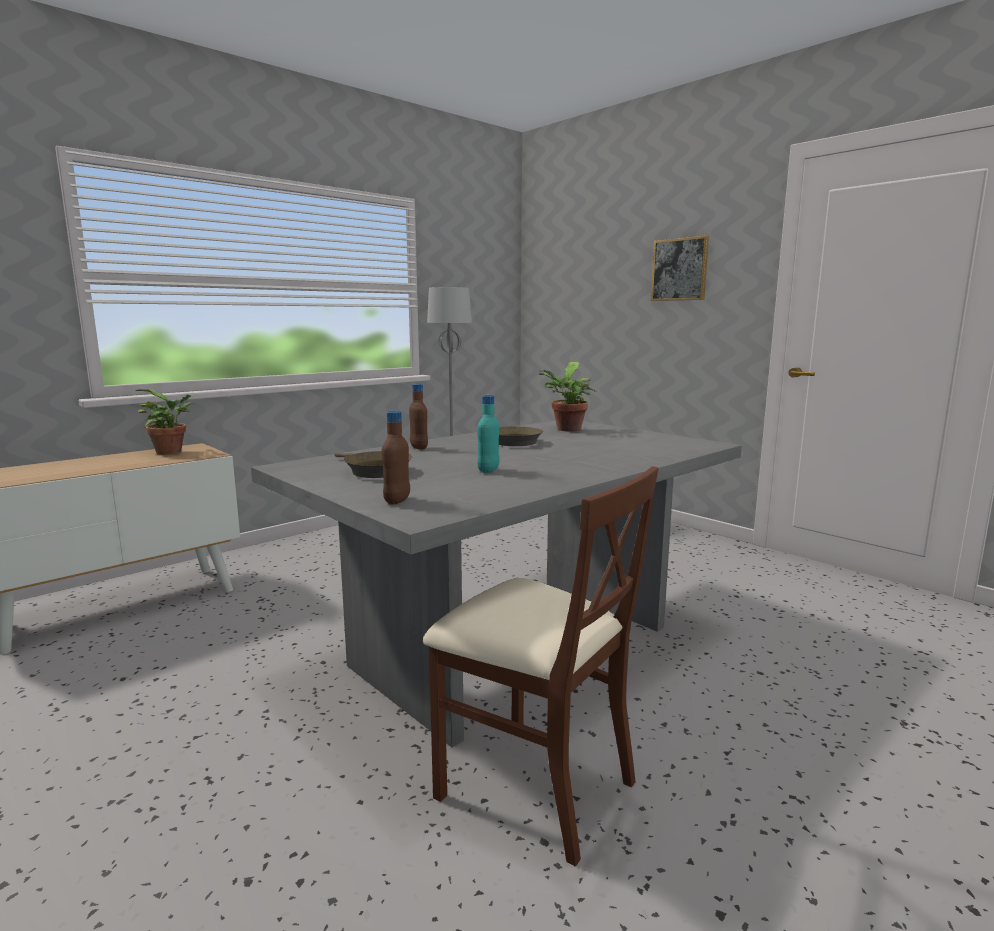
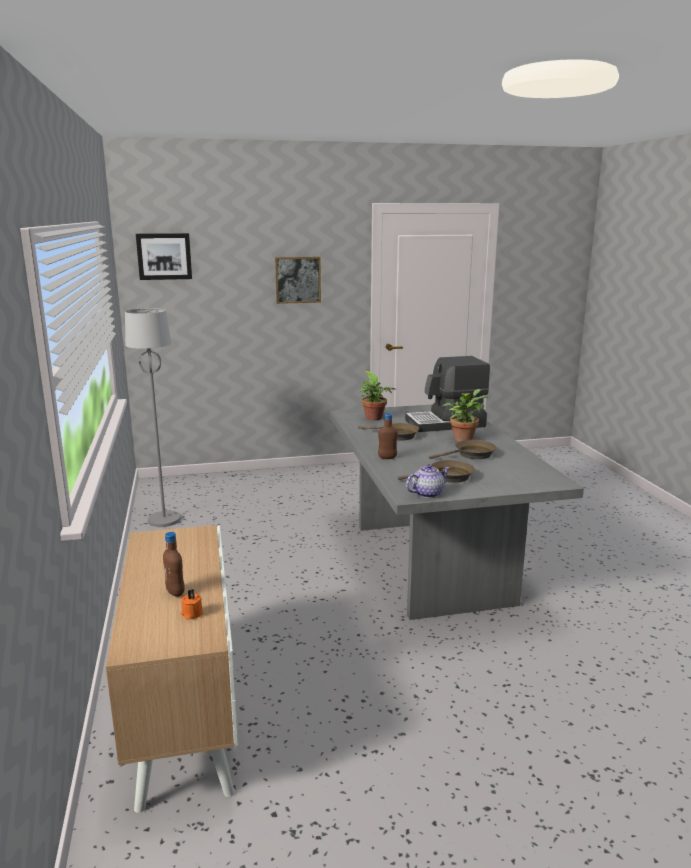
camera: 60 degrees left, 5 degrees up
potted plant [135,389,194,455] -> potted plant moved to [442,389,488,442]
brown bottle [382,411,410,504] -> brown bottle moved to [163,532,185,597]
brown chair [423,466,659,867] -> none
turquoise bottle [477,395,500,473] -> brown frying pan [429,440,497,459]
none -> picture [136,233,192,280]
none -> orange candle [180,589,203,620]
none -> coffee machine [405,356,490,432]
none -> teapot [406,464,450,498]

